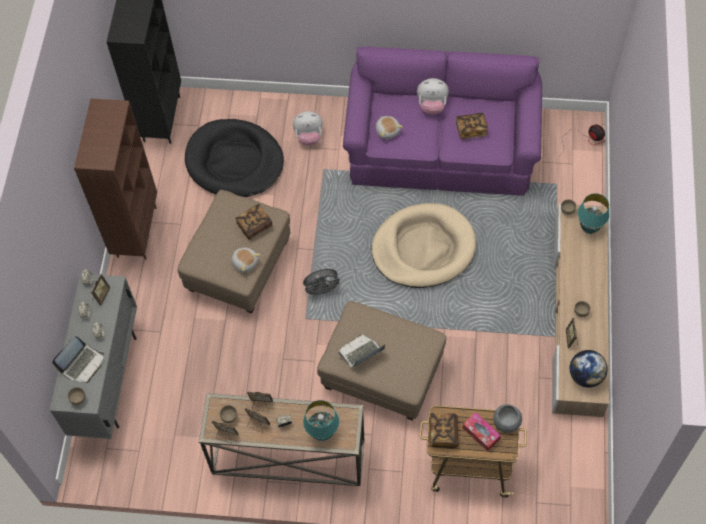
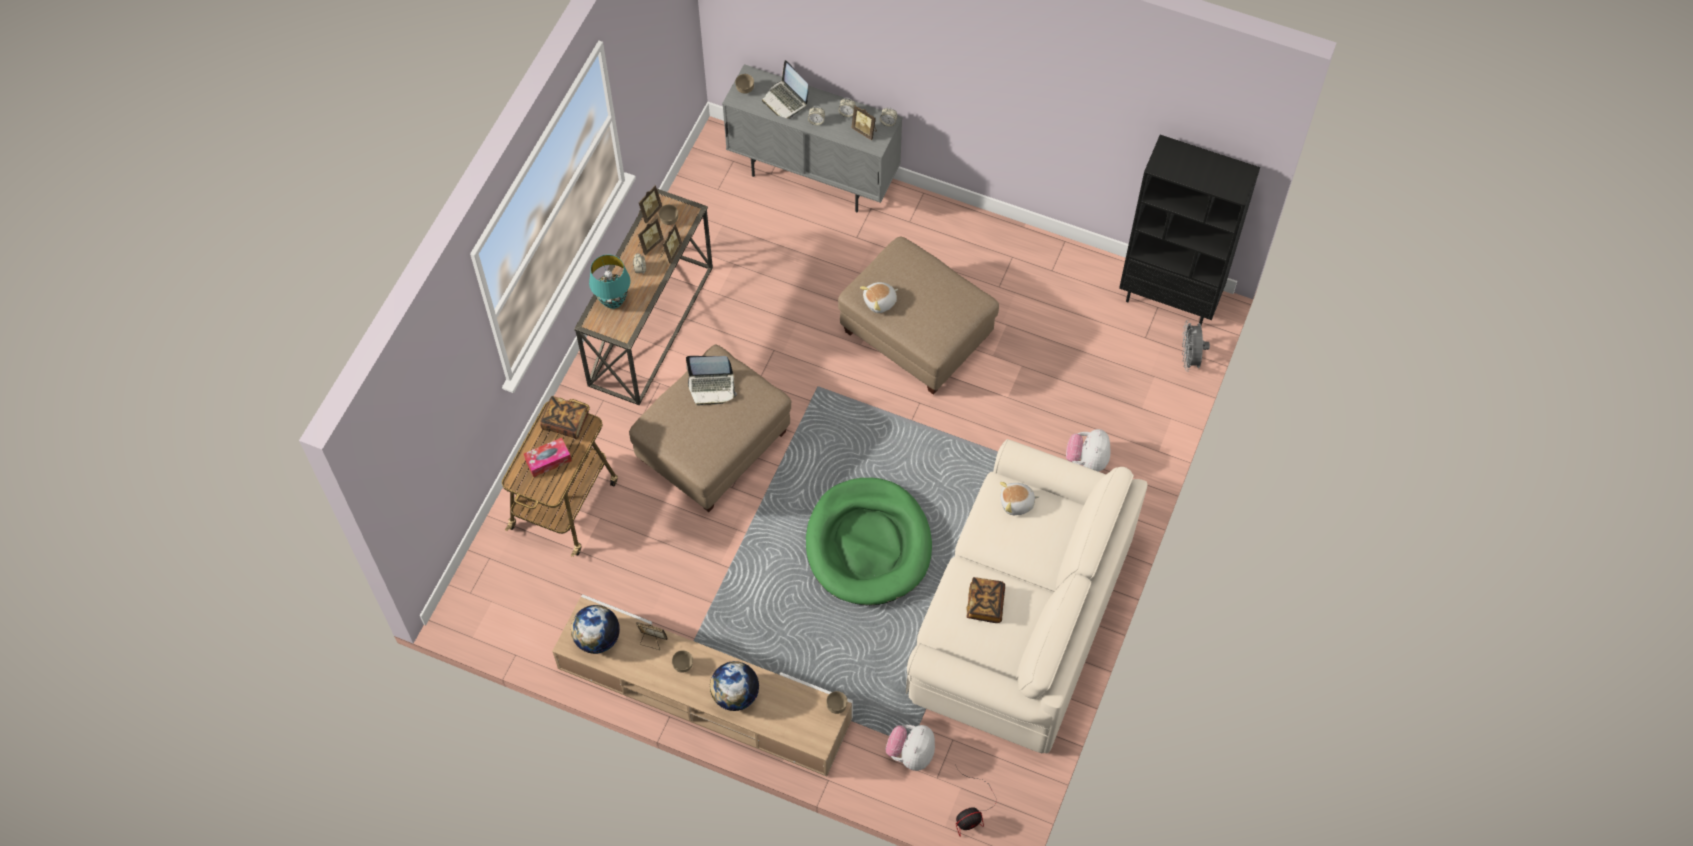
camera: 105 degrees right, 0 degrees up
brown bookcase [74,98,157,260] -> none
black dog bed [185,119,284,197] -> none
book [235,204,272,240] -> none
grey fan [303,269,342,297] -> grey fan moved to [1182,320,1210,371]
laptop [339,334,386,368] -> laptop turned 105 degrees clockwise [686,356,737,406]
purple sofa [343,46,542,196] -> beige sofa [906,439,1147,753]
beige dog bed [372,203,476,288] -> green dog bed [806,478,932,606]
plush toy [417,78,449,115] -> plush toy moved to [885,725,935,771]
grey bowl [493,404,522,433] -> none
turquoise table lamp [578,193,609,234] -> none
none -> globe [710,661,759,711]

